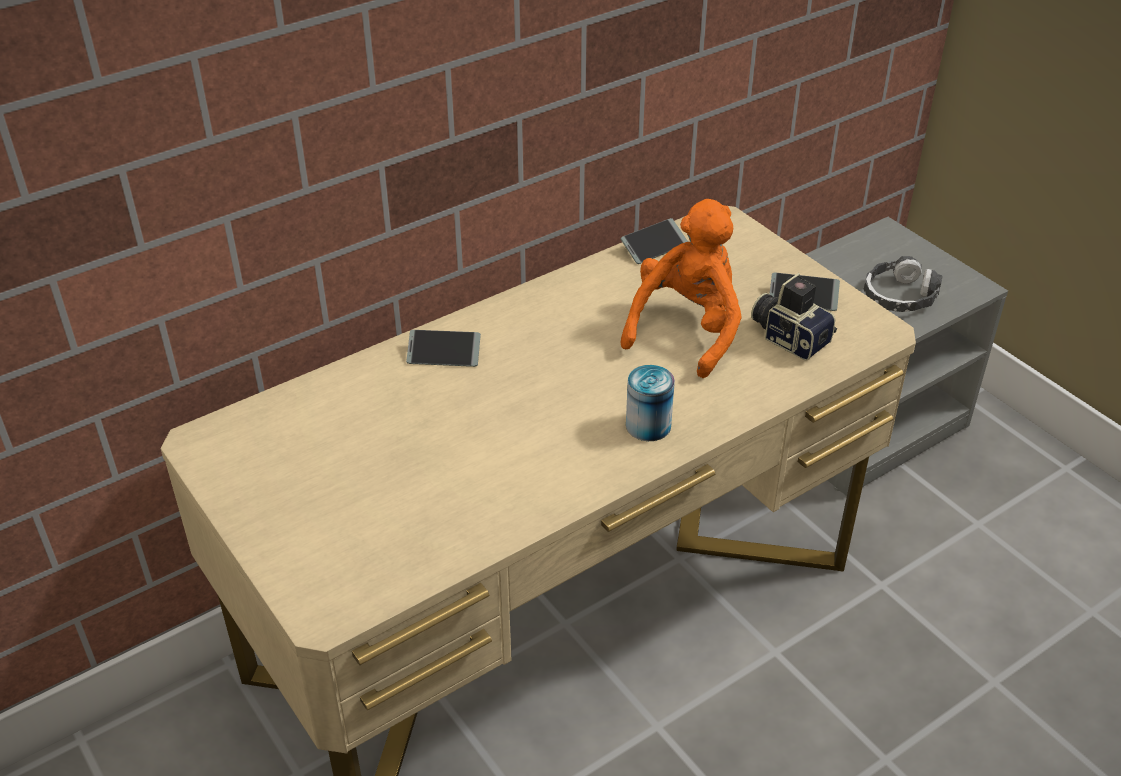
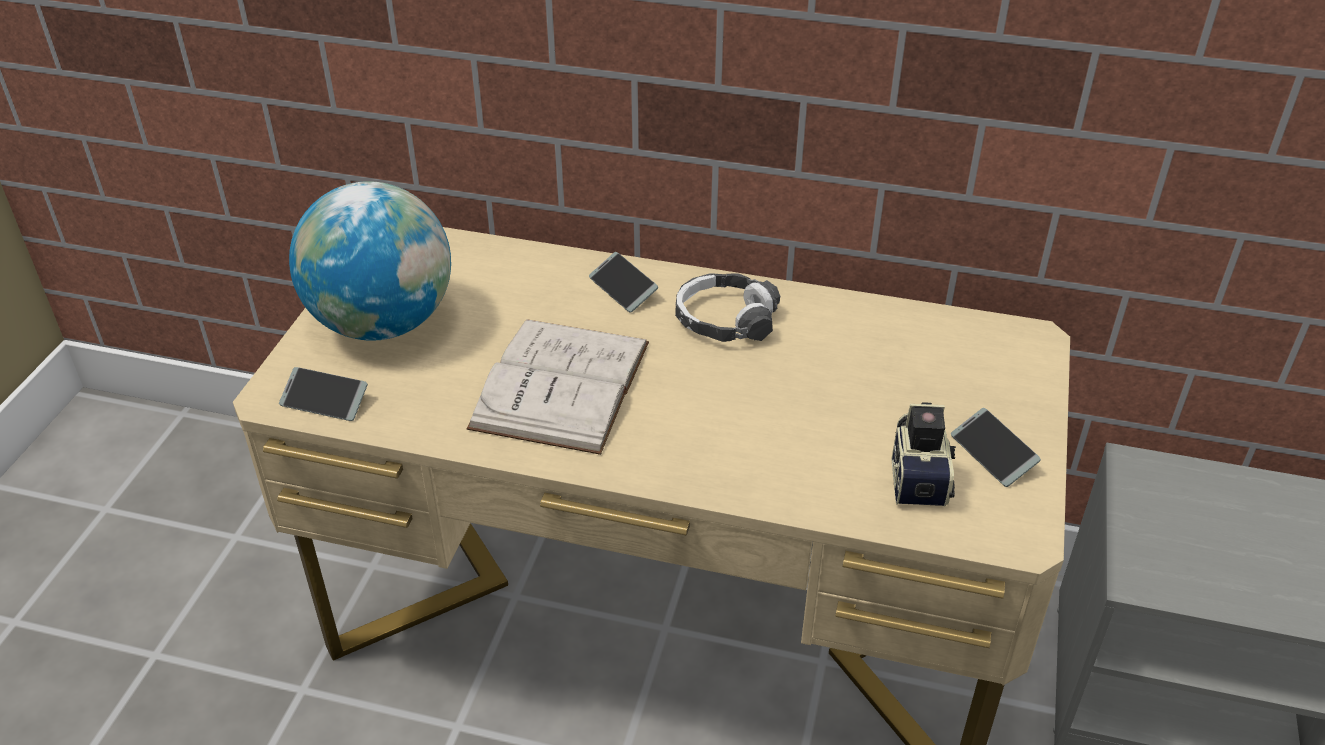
camera: 50 degrees right, 0 degrees up
orange plush toy [621,199,742,378] -> none
phone [621,218,688,264] -> phone moved to [279,367,368,421]
can [626,365,675,441] -> none
headphones [863,256,943,312] -> headphones moved to [675,273,780,342]
none -> globe [289,181,451,341]
none -> white book [466,319,649,455]

